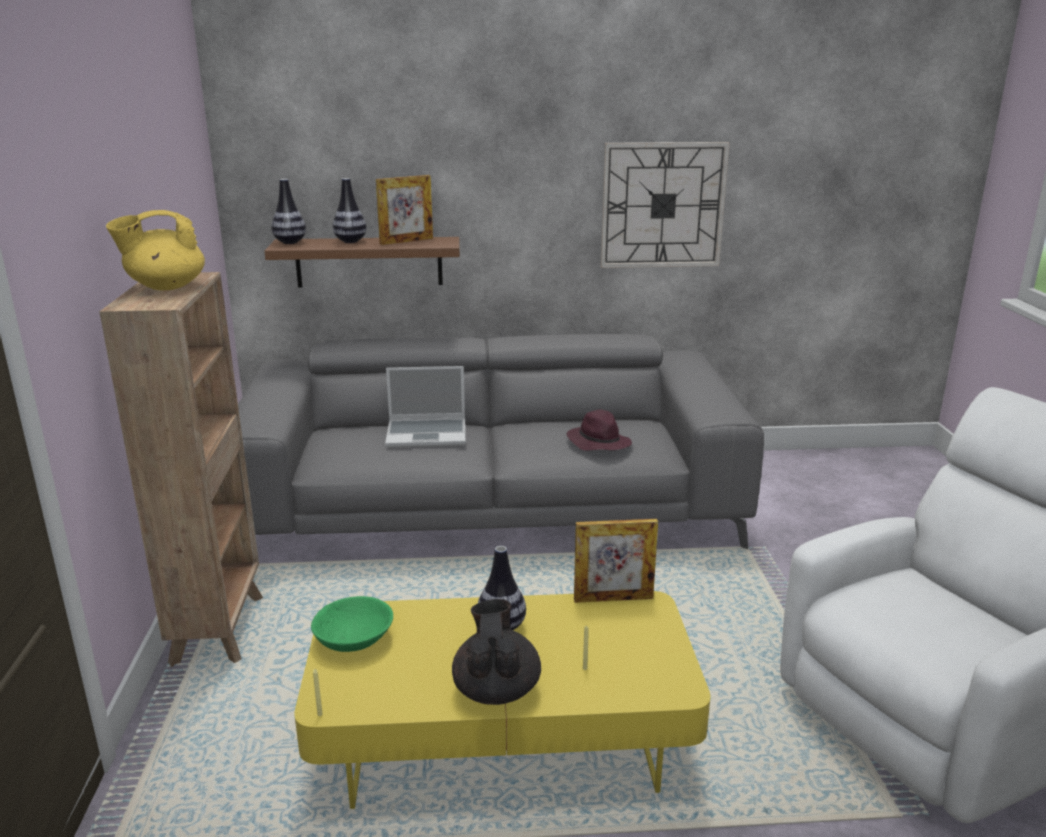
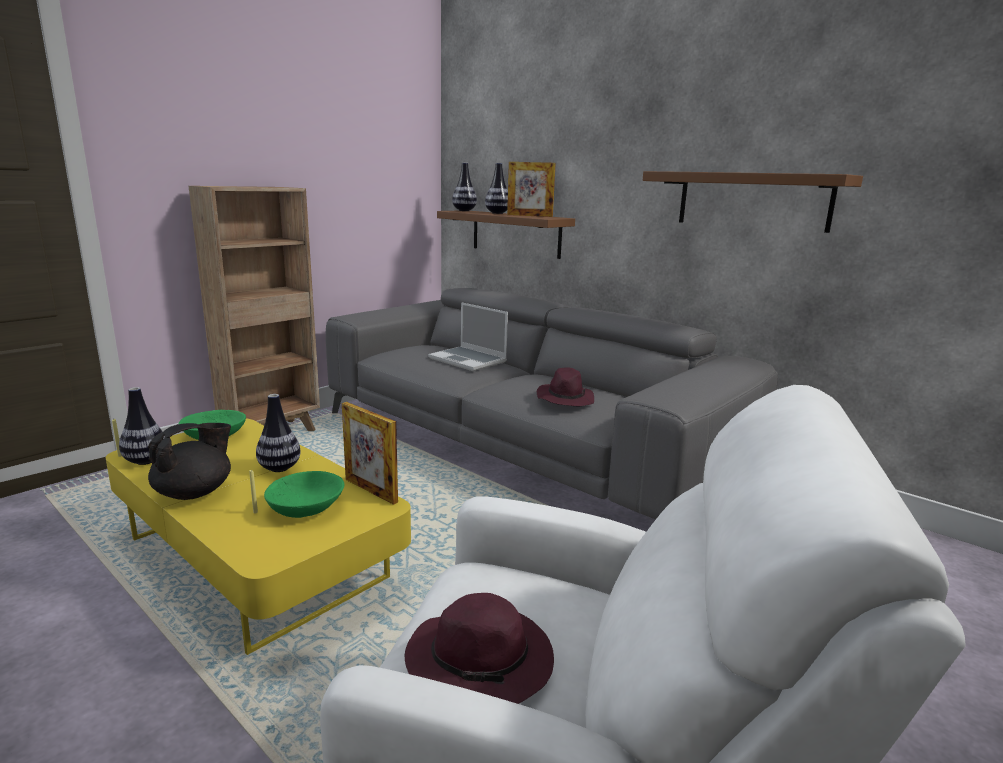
camera: 45 degrees right, 5 degrees down
yellow teapot [106,210,205,290] -> none
wall clock [600,142,730,268] -> brown shelf [643,171,863,233]
none -> vase [119,387,165,465]
none -> green bowl [264,471,345,518]
none -> purple hat [405,593,554,704]

